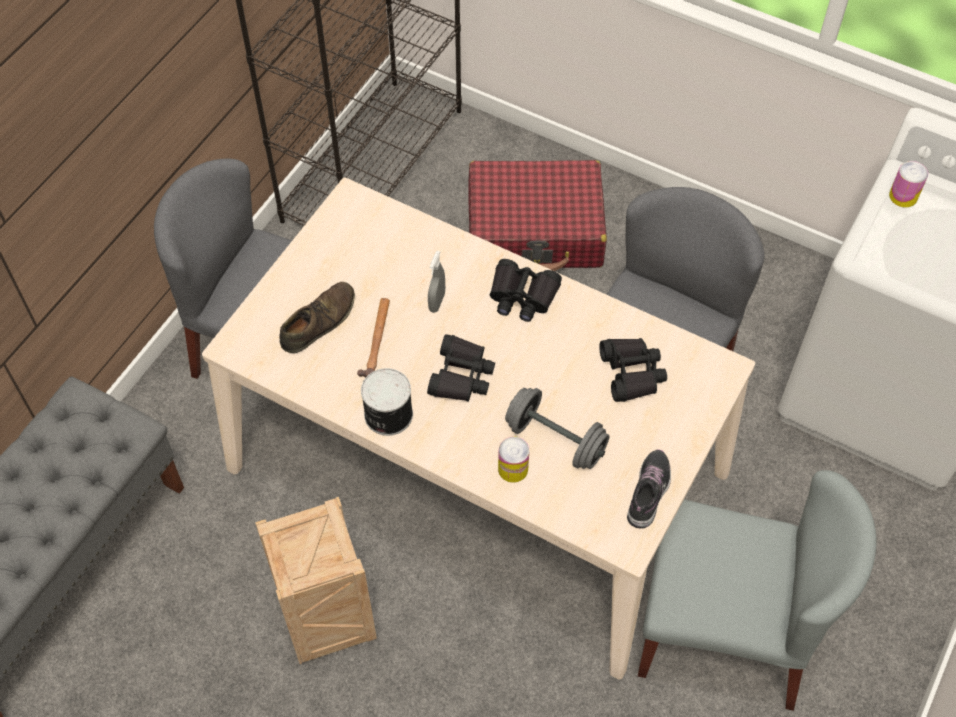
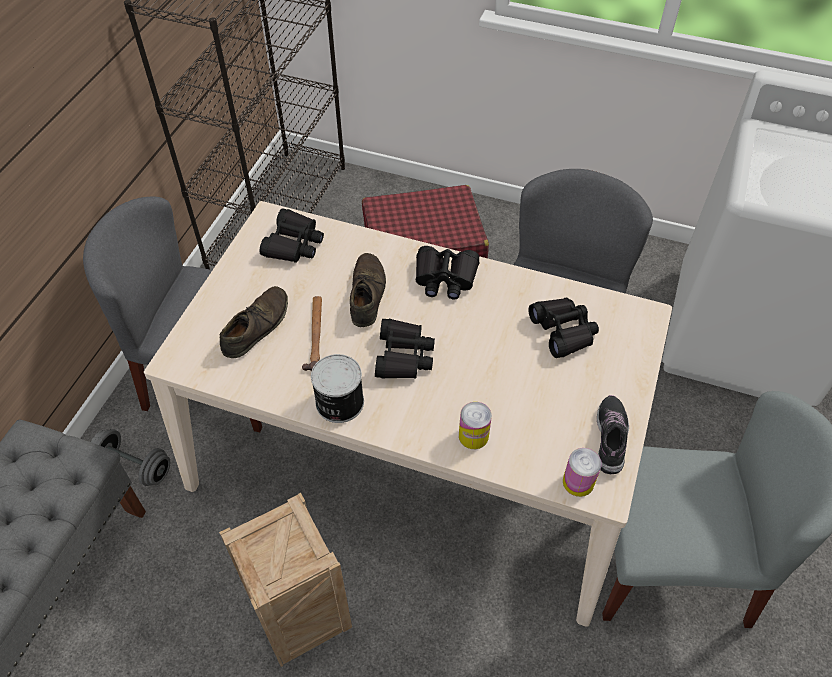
camera: 10 degrees left, 5 degrees down
grey spray bottle [428,251,445,313] -> brown shoe [350,253,386,327]
grey dumbbell [505,388,609,469] -> grey dumbbell moved to [91,429,170,486]
can [889,161,928,207] -> can moved to [563,448,602,497]
none -> black binoculars [260,208,324,263]

